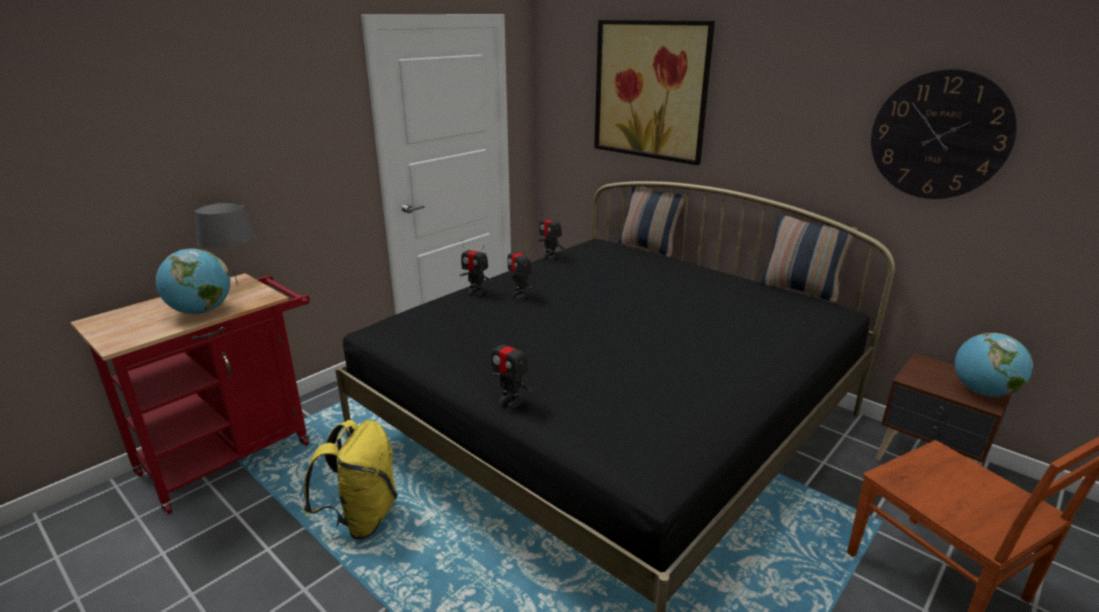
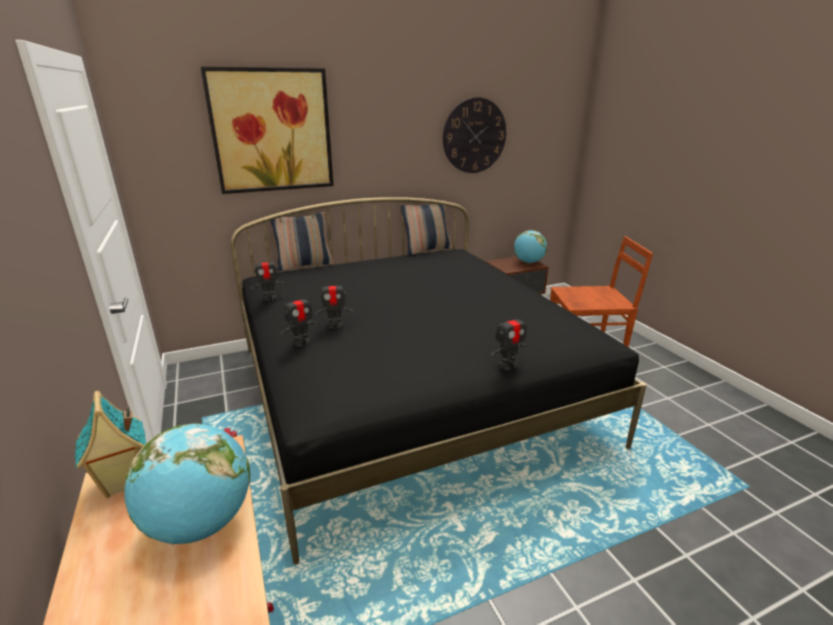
camera: 65 degrees left, 0 degrees up
grey table lamp [195,202,256,283] -> toy house [75,391,146,498]
yellow backpack [304,420,398,540] -> none

